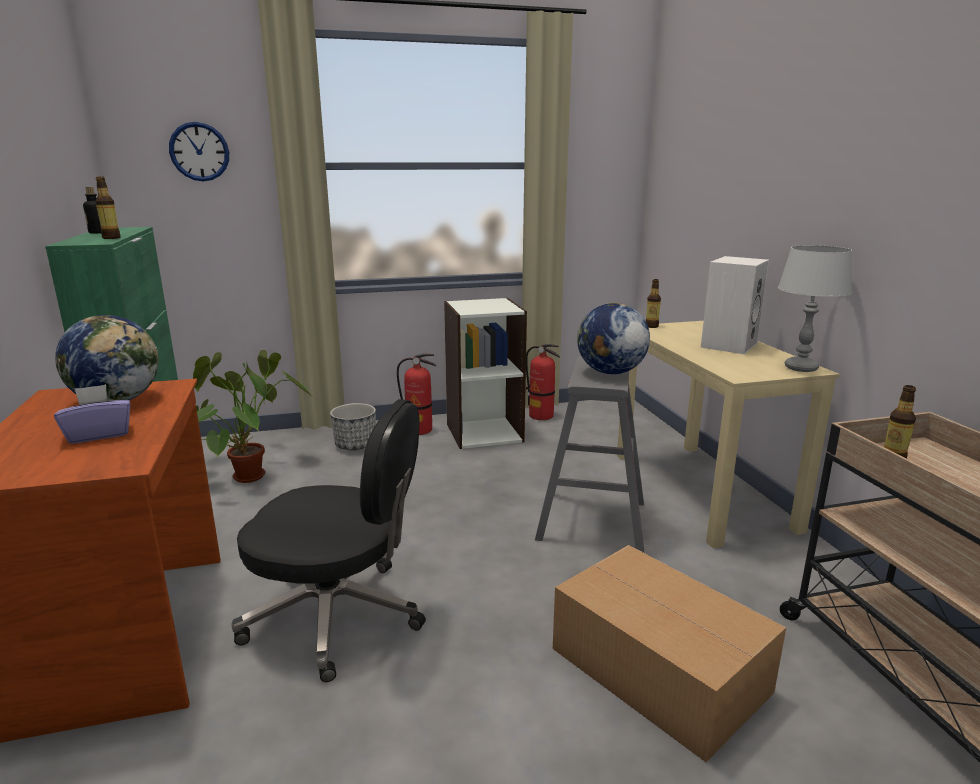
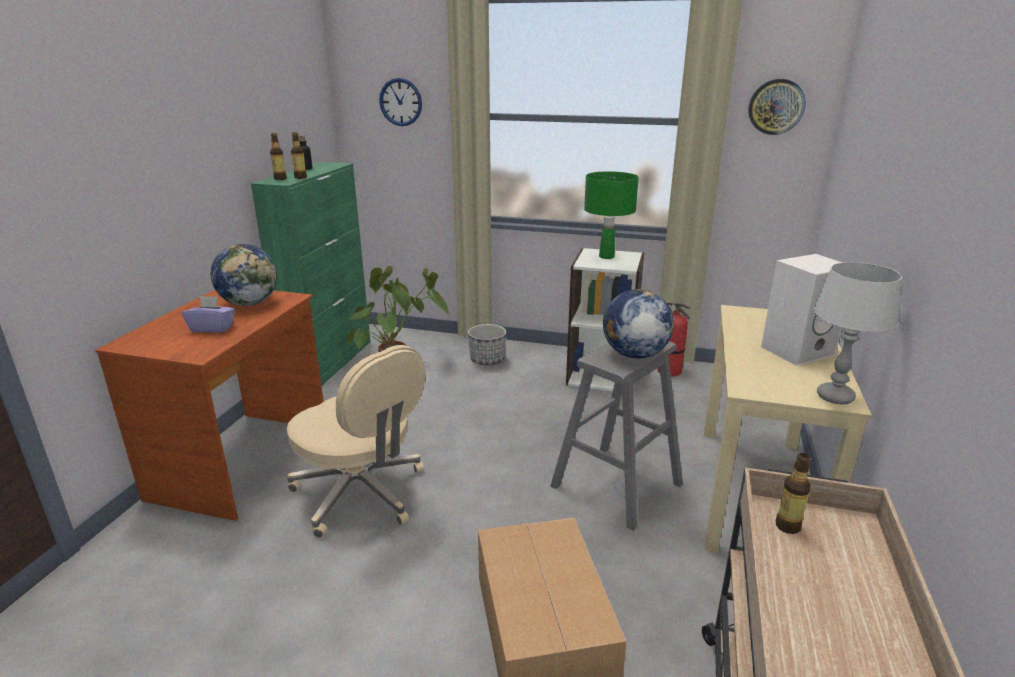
camera: 30 degrees right, 5 degrees up
black office chair [231,399,426,682] -> beige office chair [287,345,425,538]
fire extinguisher [397,354,436,435] -> none
bottle [646,279,661,328] -> bottle moved to [270,133,287,180]
none -> green table lamp [584,171,639,259]
none -> wall clock [748,79,806,135]

